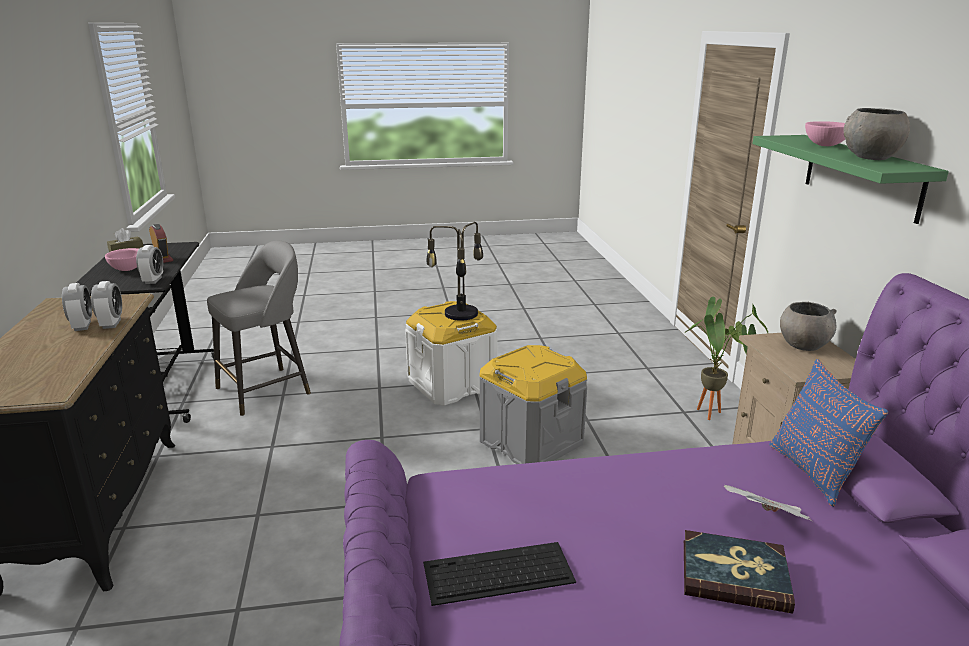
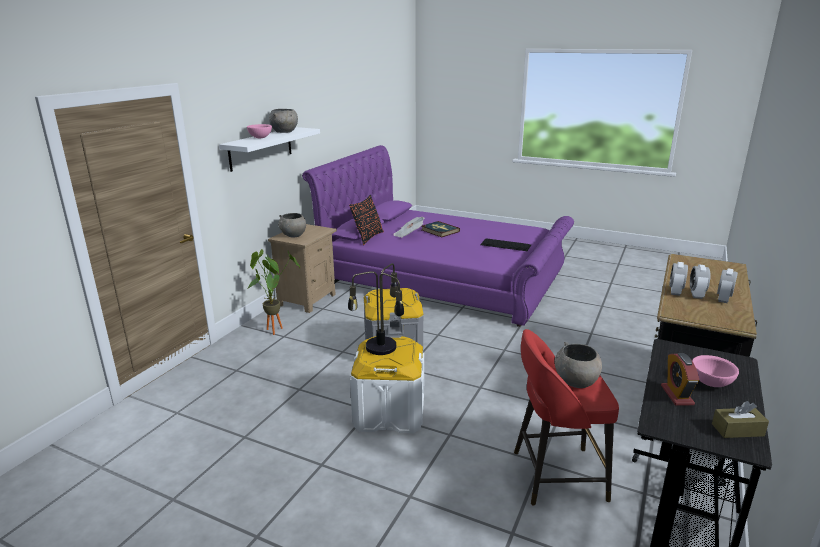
camera: 145 degrees left, 0 degrees up
alarm clock [136,245,163,284] -> alarm clock moved to [717,268,738,303]
grey stool [207,241,311,416] -> red stool [514,329,619,506]
green shelf [752,135,949,224] -> white shelf [219,127,320,172]
blue pillow [769,359,888,507] -> black pillow [349,195,384,245]
none -> grey bowl [555,342,602,388]

